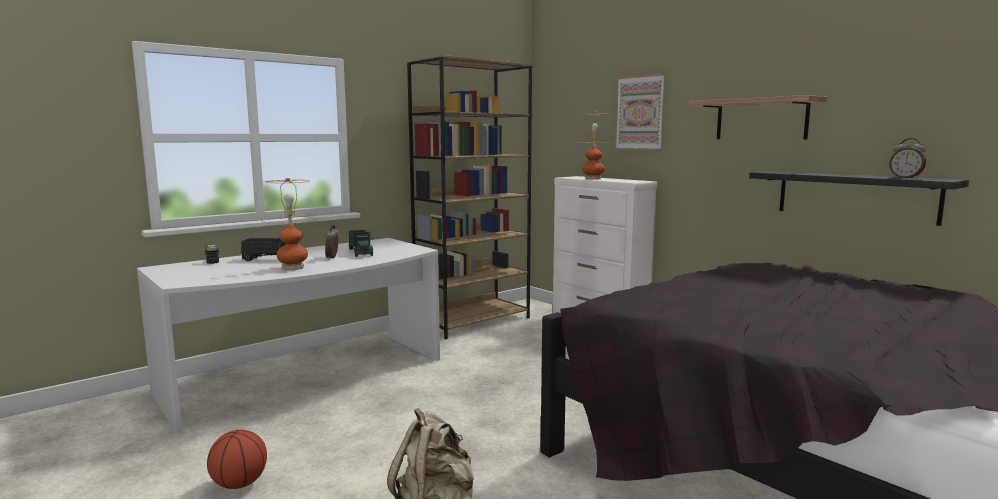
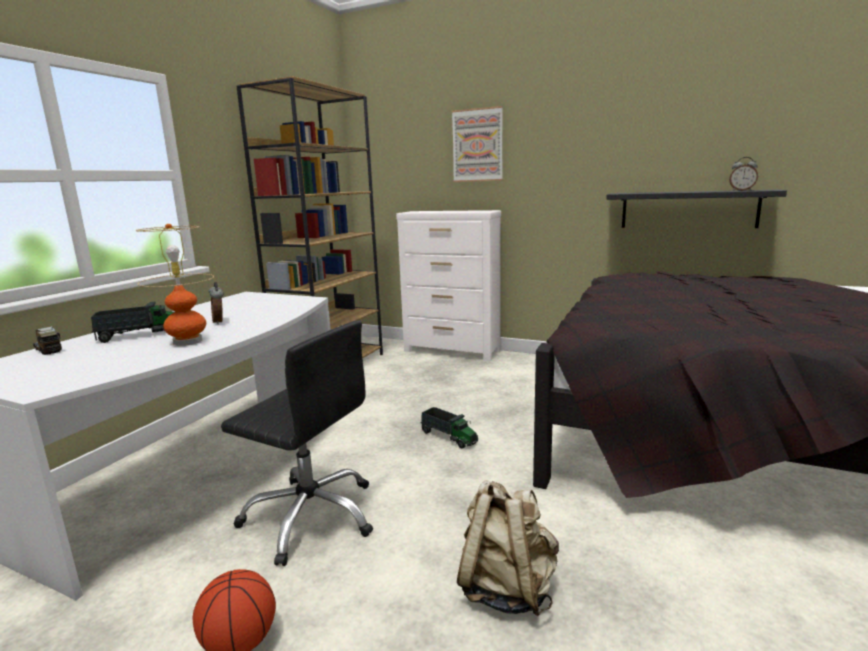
camera: 25 degrees left, 5 degrees up
toy truck [349,230,373,257] -> toy truck moved to [420,407,478,448]
table lamp [575,111,610,180] -> none
shelf [687,95,827,140] -> none
none -> black office chair [221,320,373,566]

